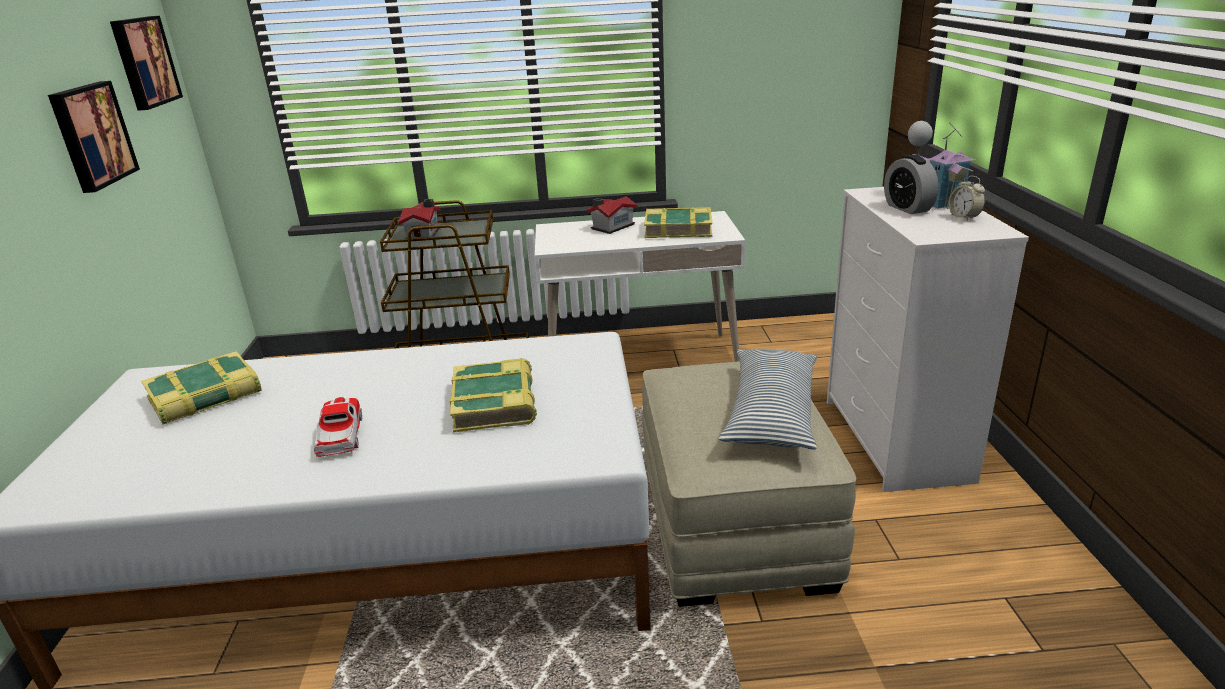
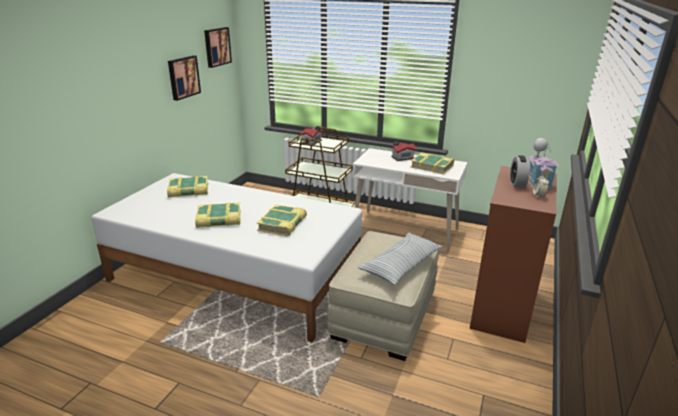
camera: 25 degrees right, 0 degrees up
toy car [314,397,362,457] -> book [195,202,241,228]
white dresser [827,187,1029,492] -> brown dresser [470,166,556,343]

